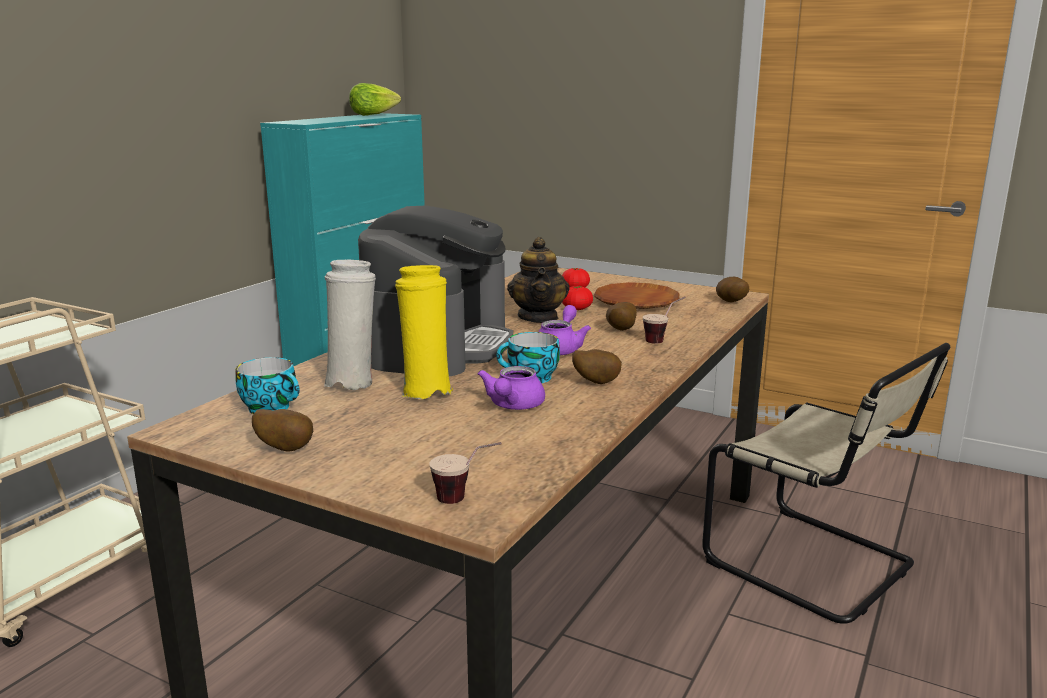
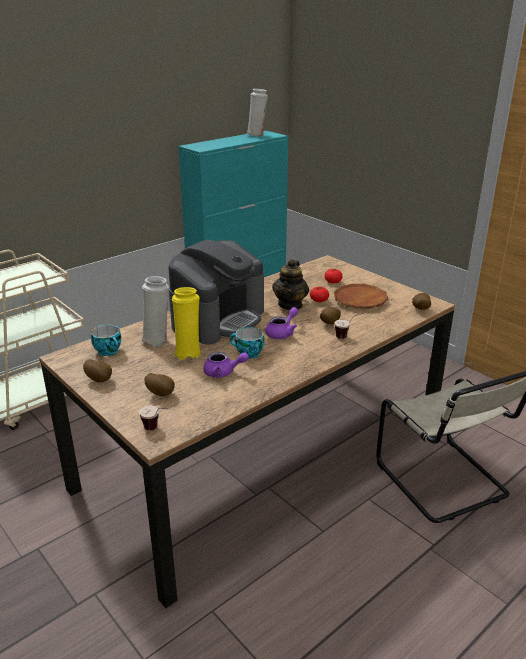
camera: 20 degrees right, 10 degrees up
lettuce [349,83,401,116] -> white vase [247,89,268,137]
purple teapot [478,366,545,410] -> purple teapot turned 120 degrees counterclockwise [203,352,249,378]
potato [572,349,622,384] -> potato moved to [144,373,175,396]

